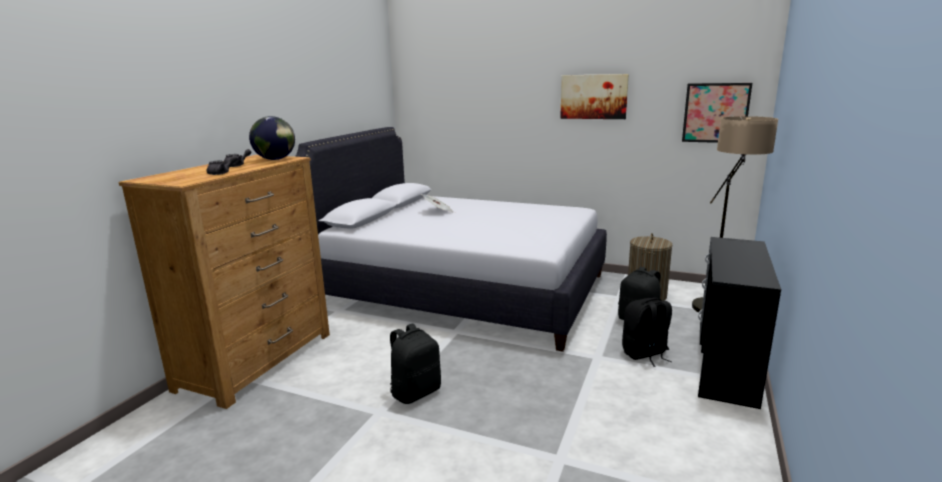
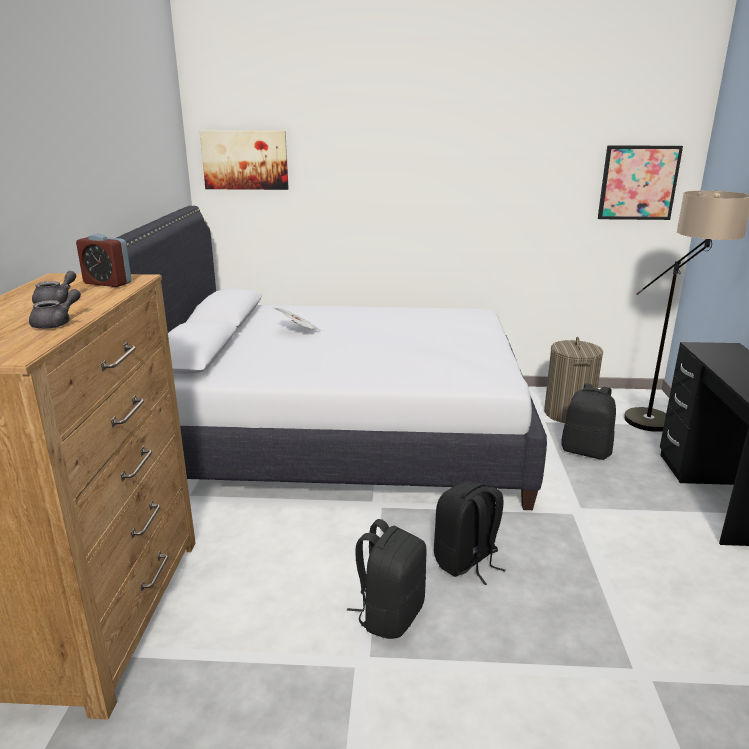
camera: 20 degrees left, 5 degrees up
globe [249,116,295,160] -> alarm clock [76,234,132,287]
picture [560,74,629,119] -> picture moved to [200,131,289,190]
black backpack [622,298,672,367] -> black backpack moved to [434,481,506,585]

